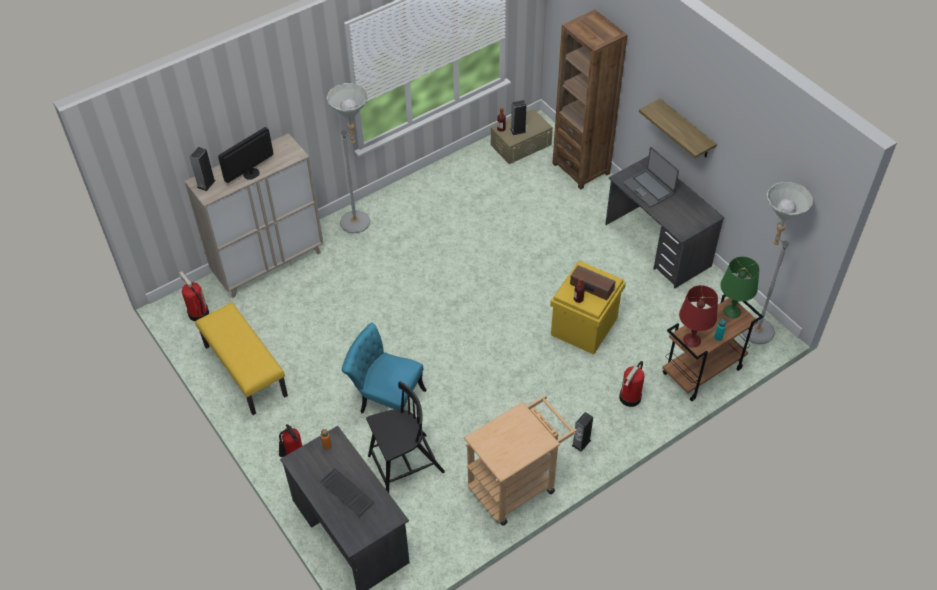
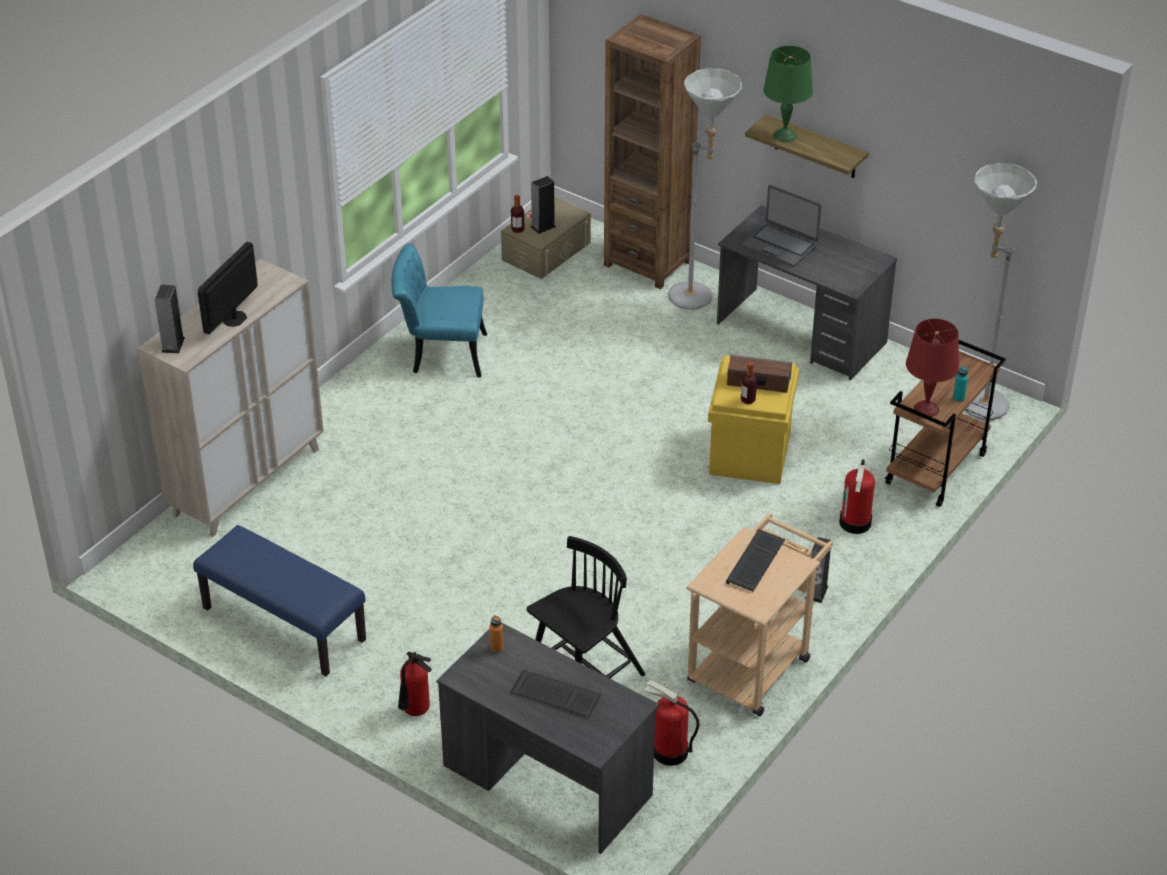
camera: 20 degrees left, 10 degrees down
fire extinguisher [179,271,209,321] -> fire extinguisher moved to [644,680,699,766]
yellow bench [195,302,288,415] -> blue bench [193,525,366,676]
grey floor lamp [327,83,370,234] -> grey floor lamp moved to [668,69,742,310]
turquoise chair [342,323,427,413] -> turquoise chair moved to [391,243,487,377]
green table lamp [720,257,760,318] -> green table lamp moved to [763,46,813,142]
none -> keyboard [726,529,785,592]

